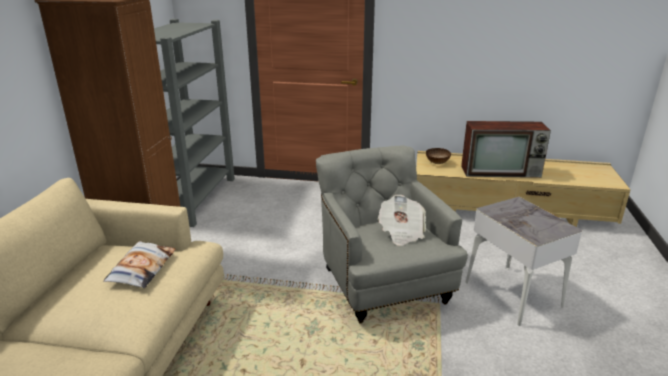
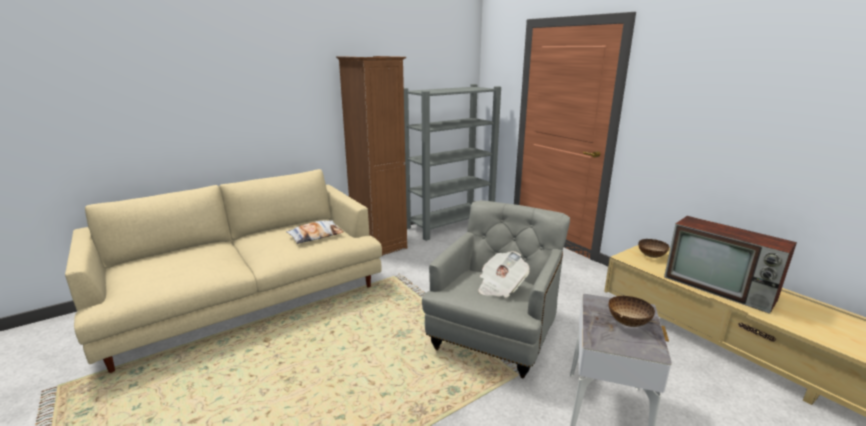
camera: 45 degrees right, 5 degrees down
none -> bowl [608,296,655,327]

